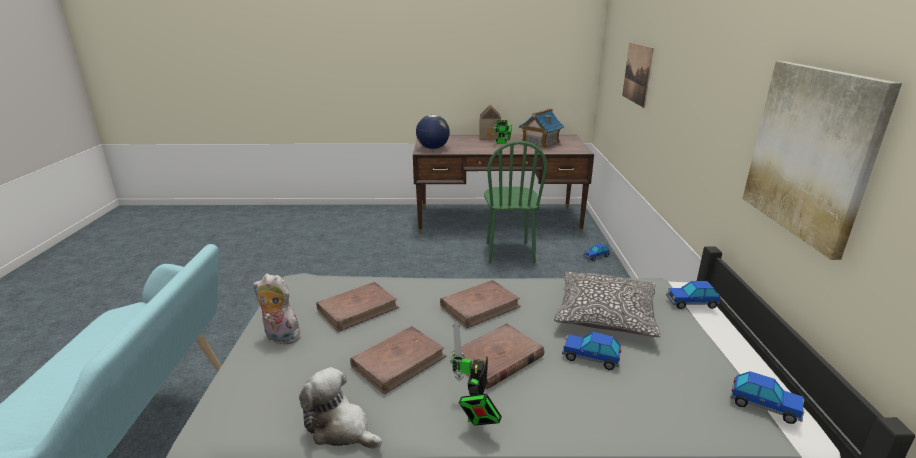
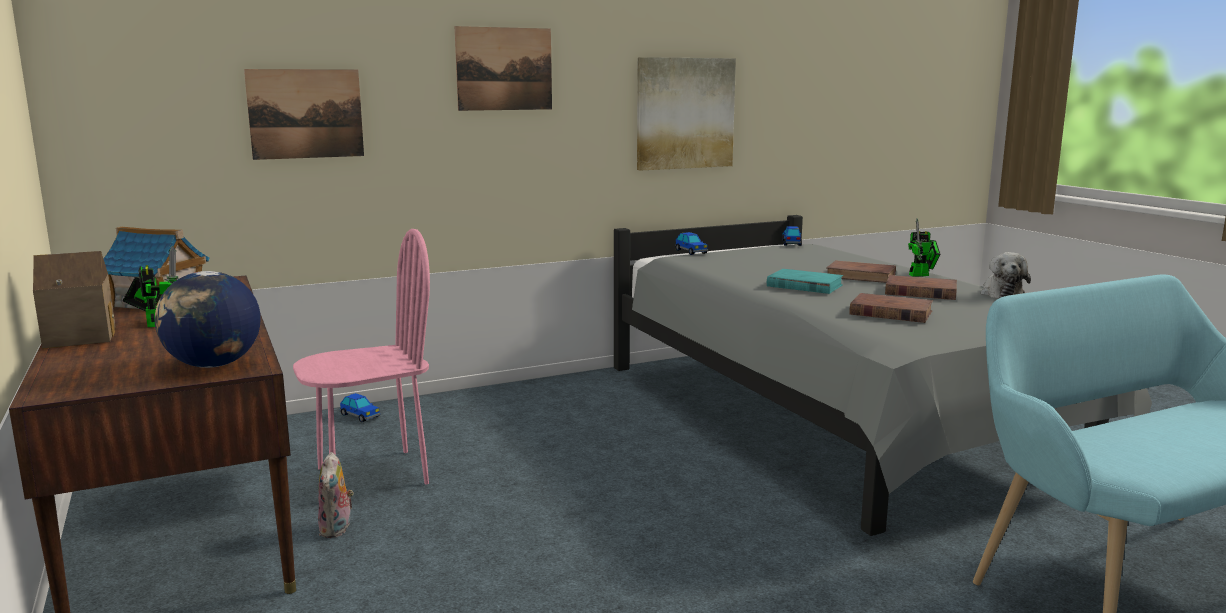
camera: 115 degrees left, 10 degrees down
plush toy [253,274,301,344] -> plush toy moved to [318,452,354,538]
brown book [440,280,521,328] -> turquoise book [767,269,843,294]
green chair [484,141,547,264] -> pink chair [293,229,430,484]
pillow [554,271,661,337] -> none
toy car [562,332,622,370] -> none
none -> picture [455,26,552,111]

